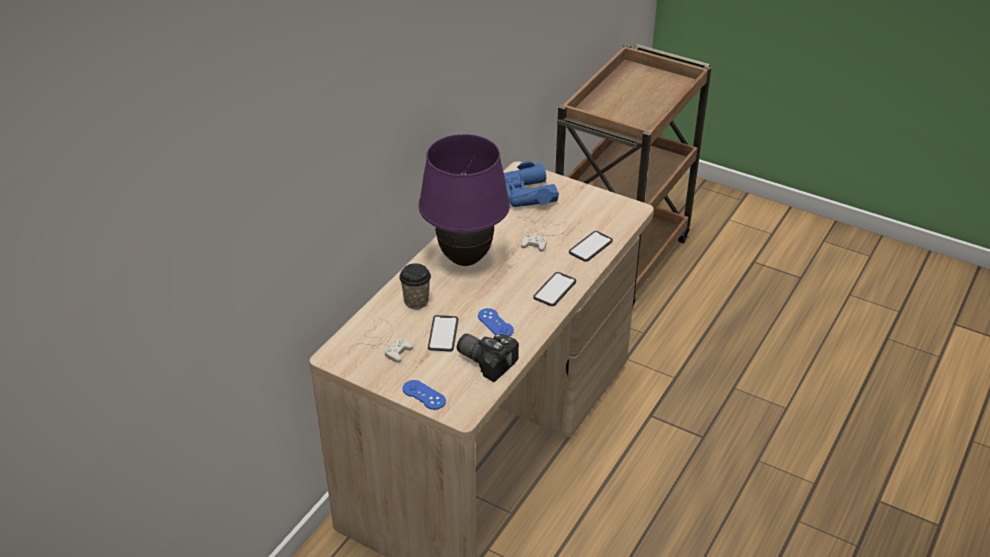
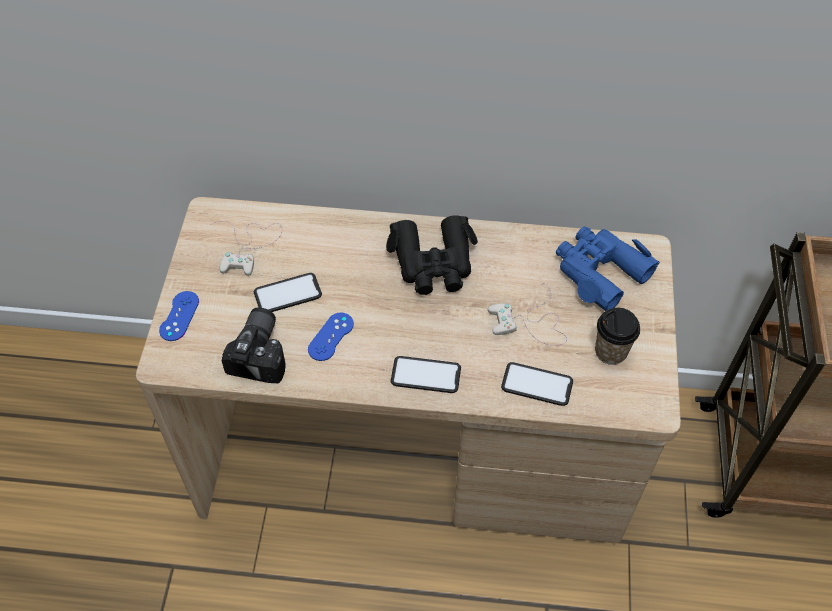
camera: 65 degrees right, 15 degrees up
cup [399,263,431,309] -> cup moved to [595,308,640,365]
purple table lamp [418,134,510,266] -> black binoculars [386,215,478,295]

